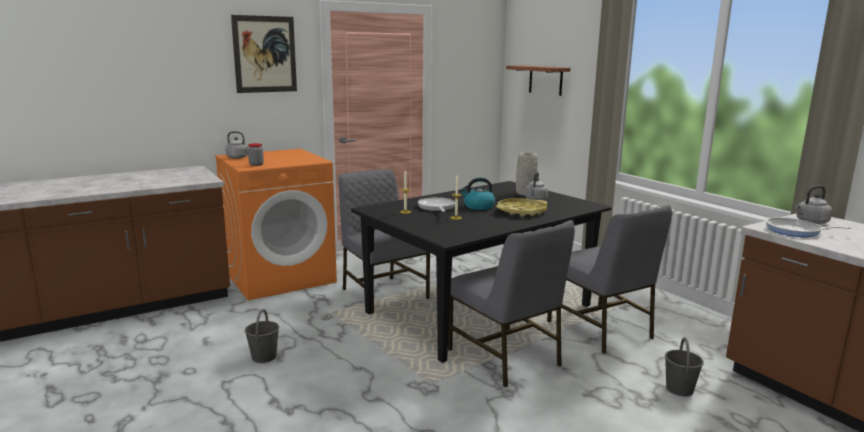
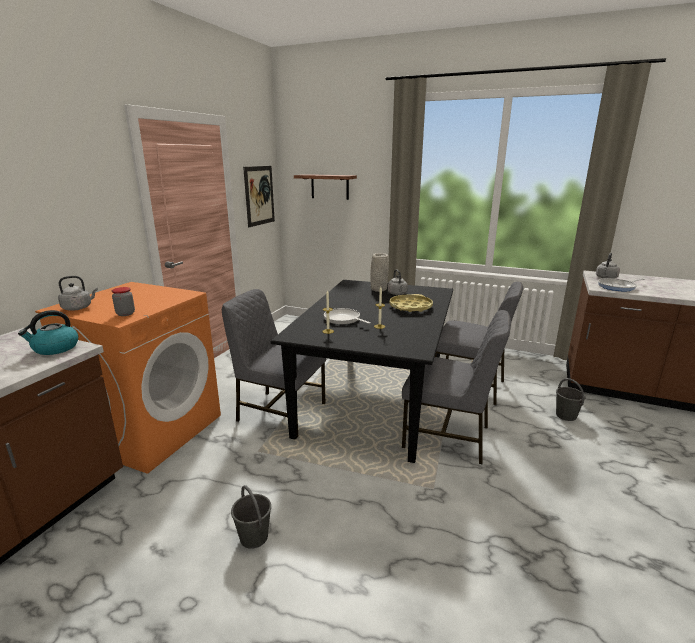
camera: 35 degrees left, 5 degrees up
picture [231,15,297,93] -> picture moved to [243,166,275,227]
kettle [460,178,495,210] -> kettle moved to [18,310,78,355]

